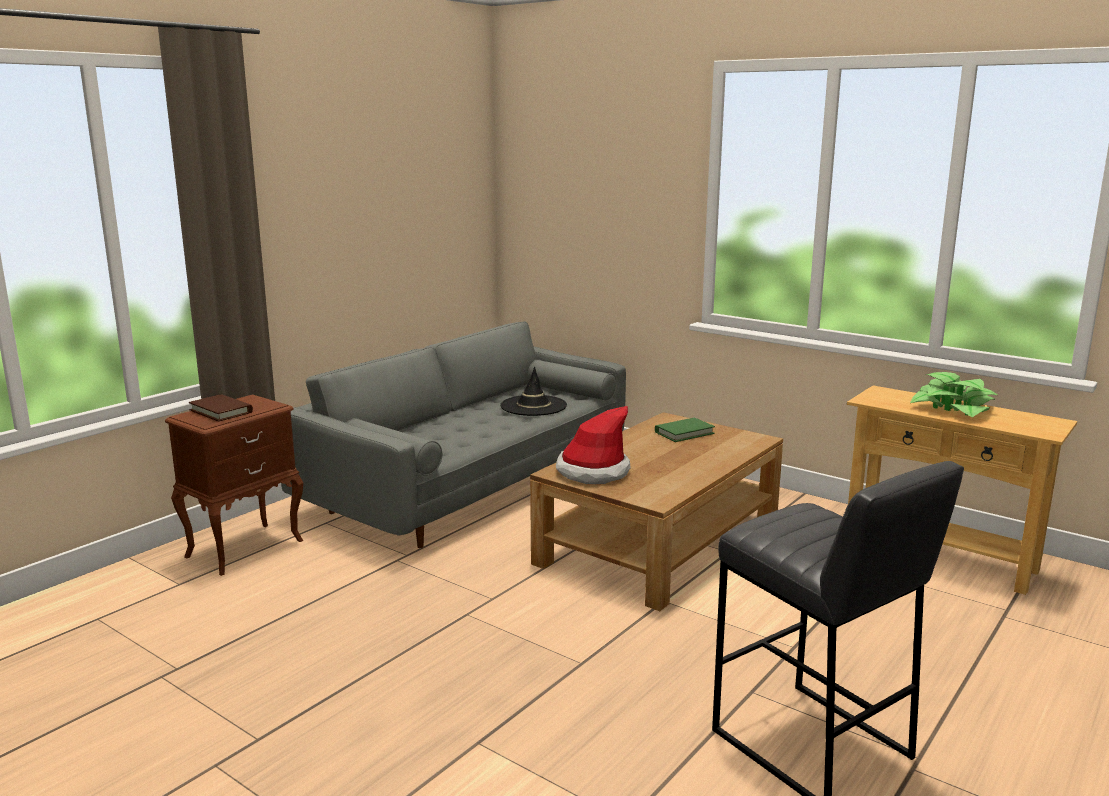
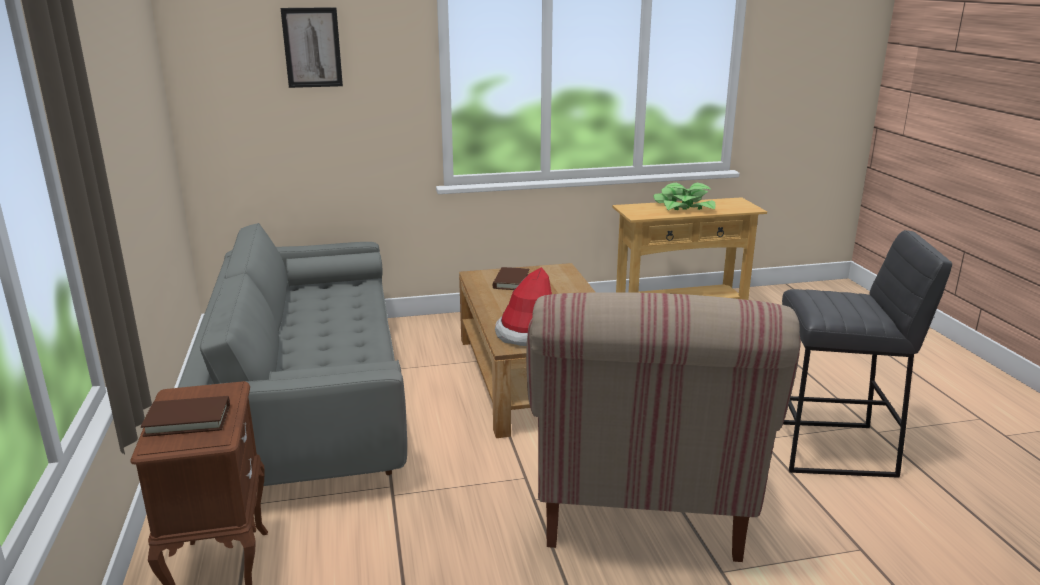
camera: 50 degrees left, 5 degrees up
black hat [500,366,567,416] -> none
green book [655,418,715,442] -> brown book [493,267,530,290]
none -> picture [281,7,343,88]
none -> beige armchair [526,292,801,562]

